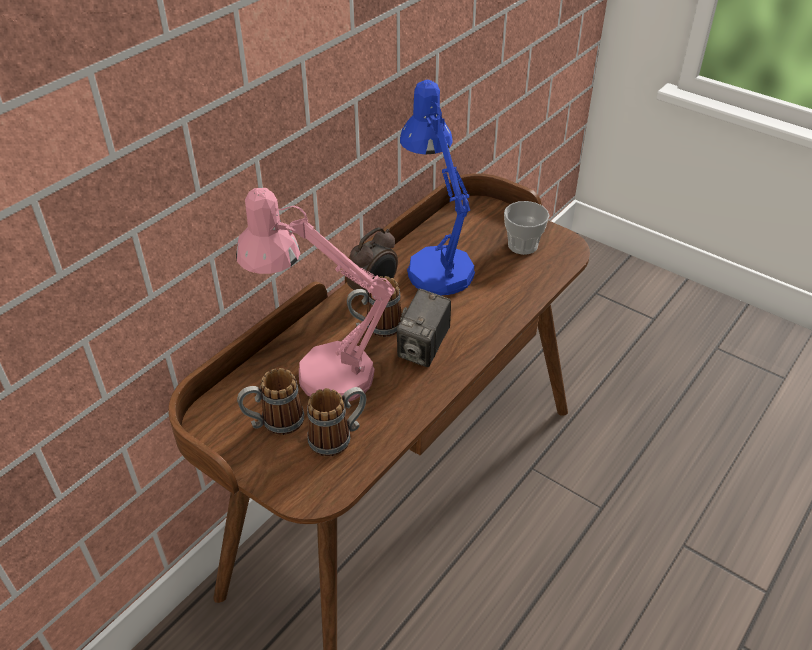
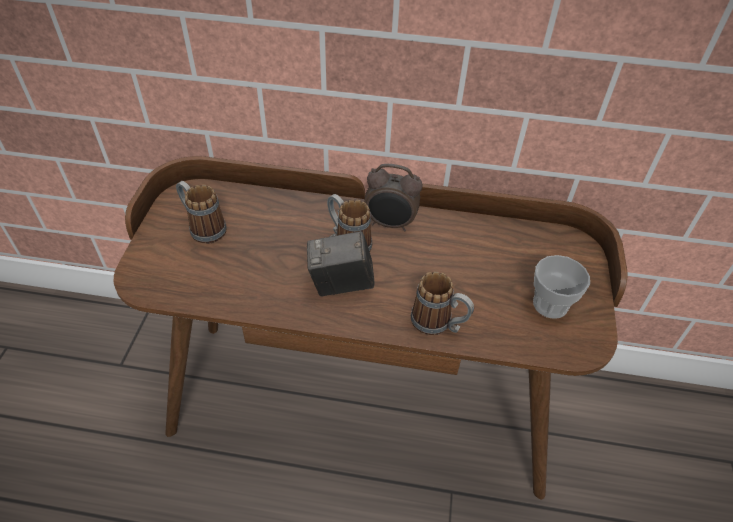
camera: 60 degrees right, 5 degrees up
pink table lamp [236,188,395,402] -> none
mug [307,387,366,457] -> mug moved to [411,271,474,335]
blue table lamp [400,80,475,296] -> none

